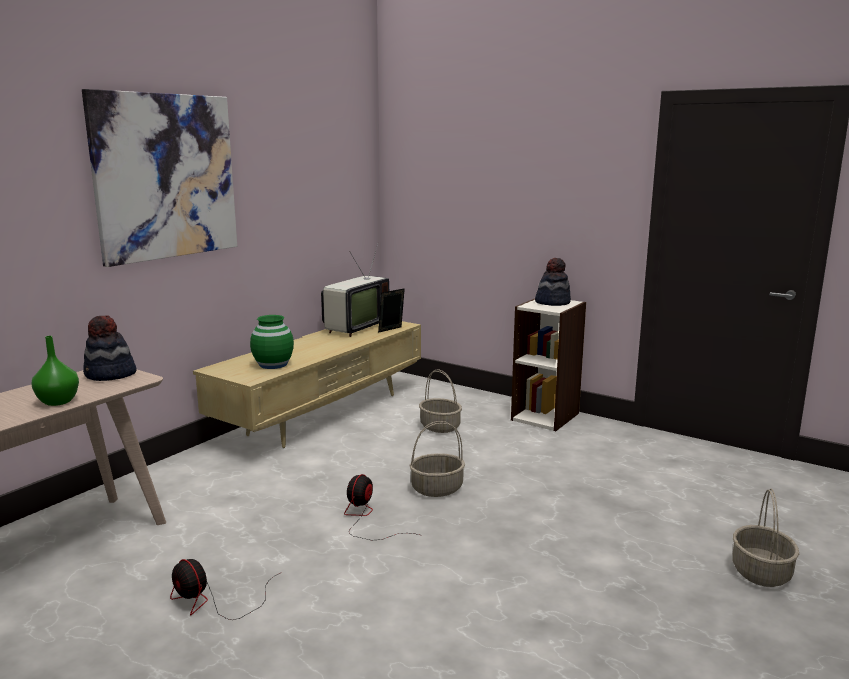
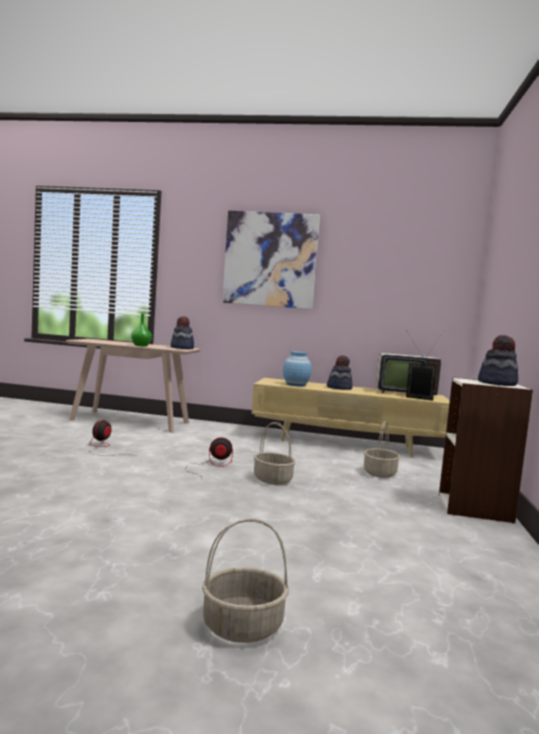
camera: 65 degrees right, 10 degrees down
green vase [250,315,294,369] -> blue vase [283,351,312,386]
none -> hat [327,355,353,390]

